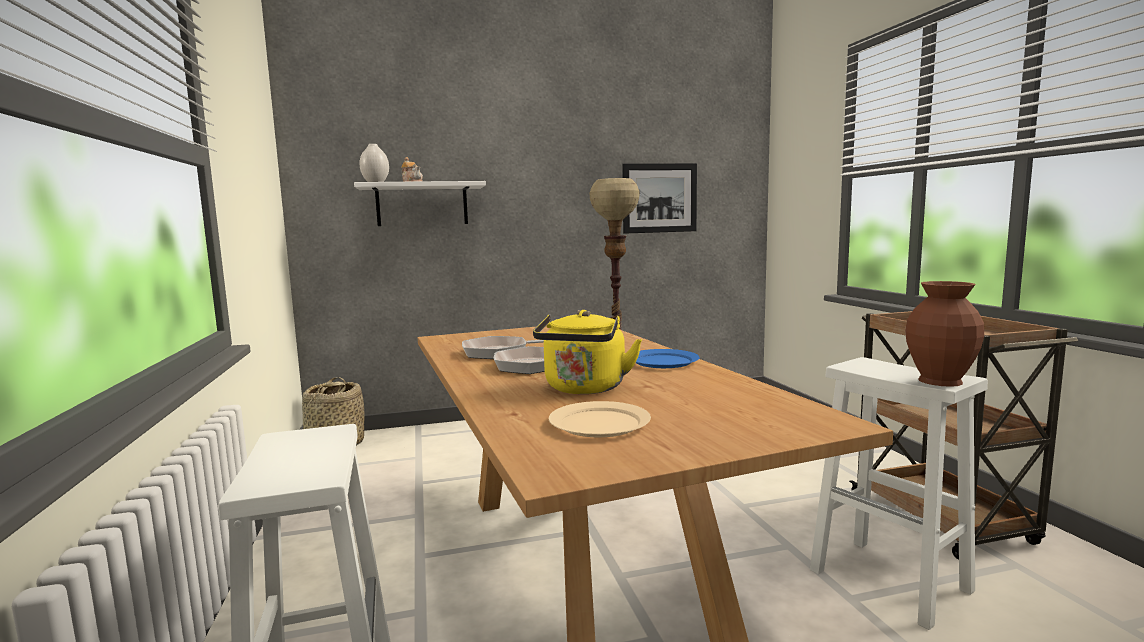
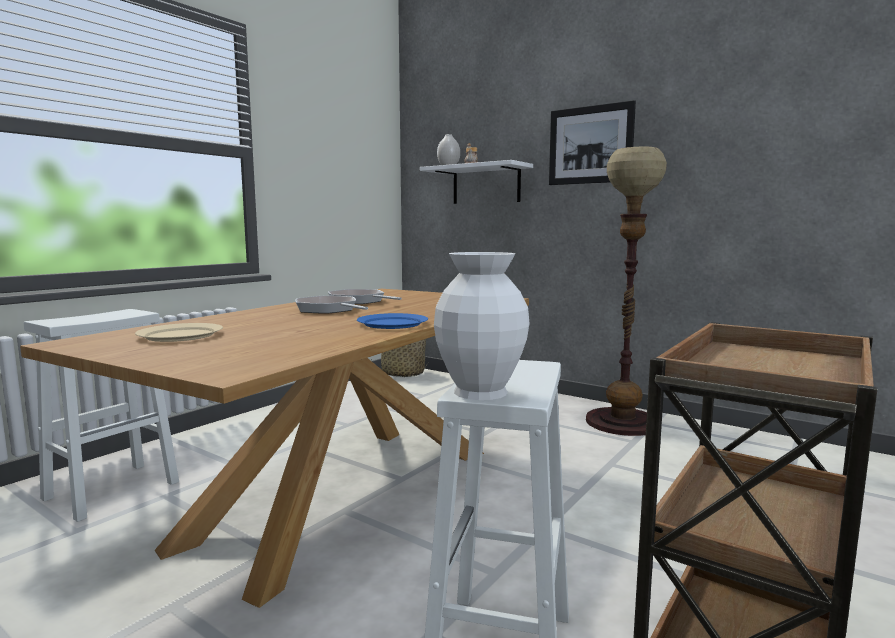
camera: 50 degrees right, 0 degrees up
yellow kettle [533,310,642,394] -> none
picture [622,163,697,234] -> picture moved to [549,100,636,185]
brown vase [905,281,984,387] -> white vase [434,252,530,400]

